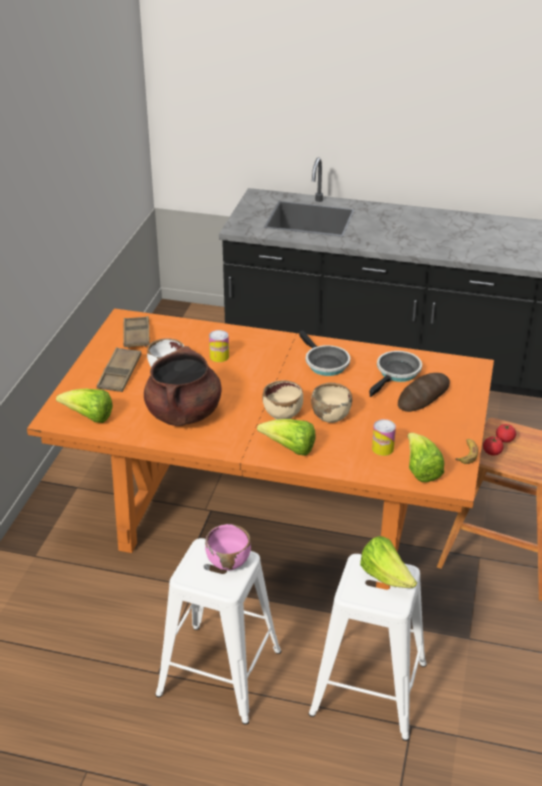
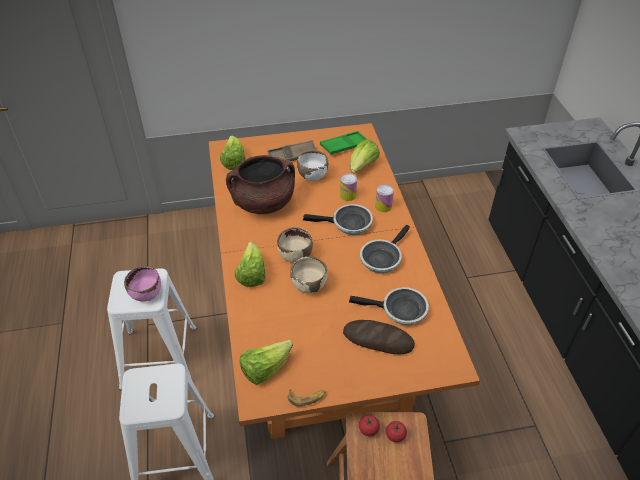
camera: 65 degrees right, 10 degrees up
brown tray [123,316,150,348] -> green tray [320,131,367,155]
lettuce [360,536,417,588] -> lettuce moved to [350,139,380,173]
can [372,419,396,456] -> can moved to [375,184,394,212]
none -> frying pan [303,204,373,235]

